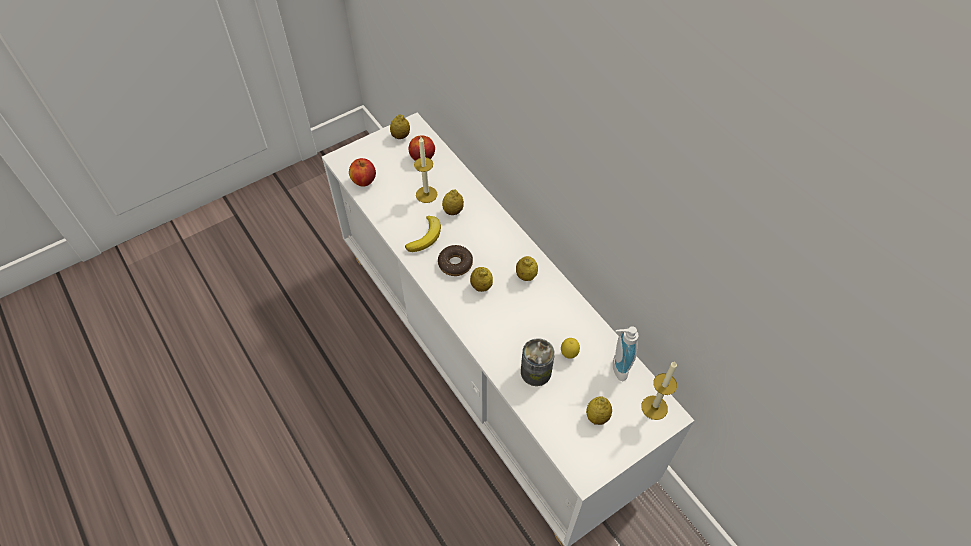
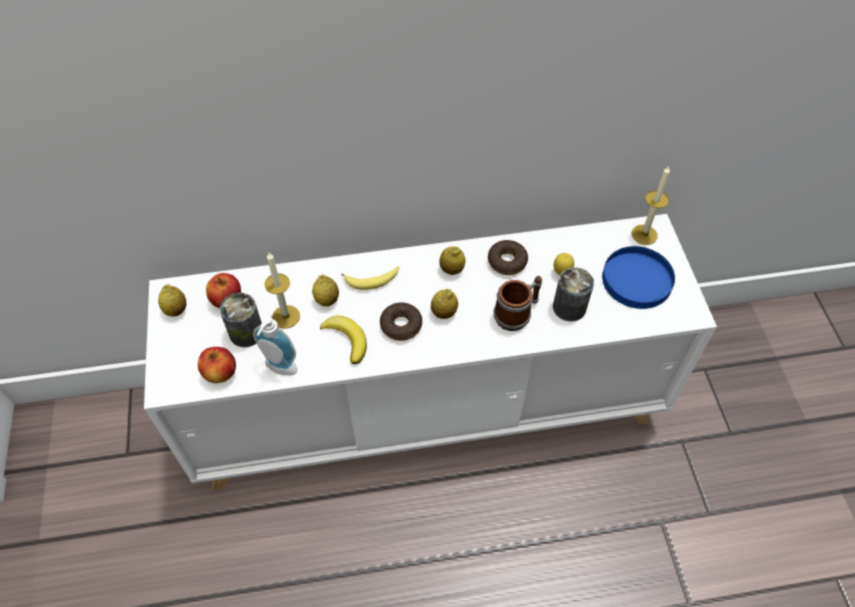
camera: 65 degrees left, 0 degrees up
lemon [586,397,612,425] -> blue plate [602,246,675,309]
soap dispenser [613,326,639,381] -> soap dispenser moved to [253,316,298,375]
none -> can [220,293,262,347]
none -> banana [341,266,399,290]
none -> donut [488,240,528,275]
none -> mug [493,276,542,331]

